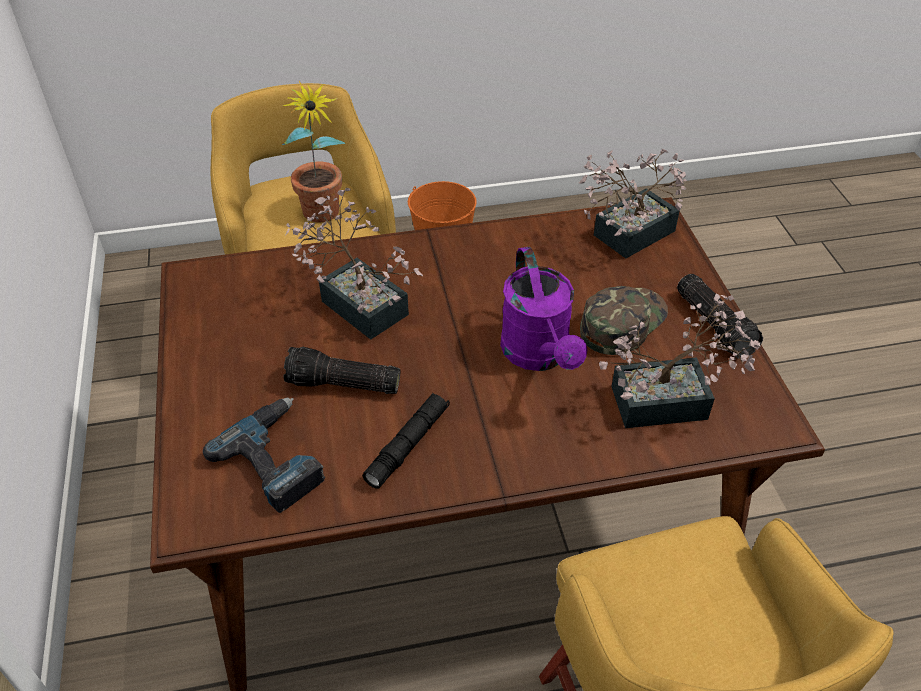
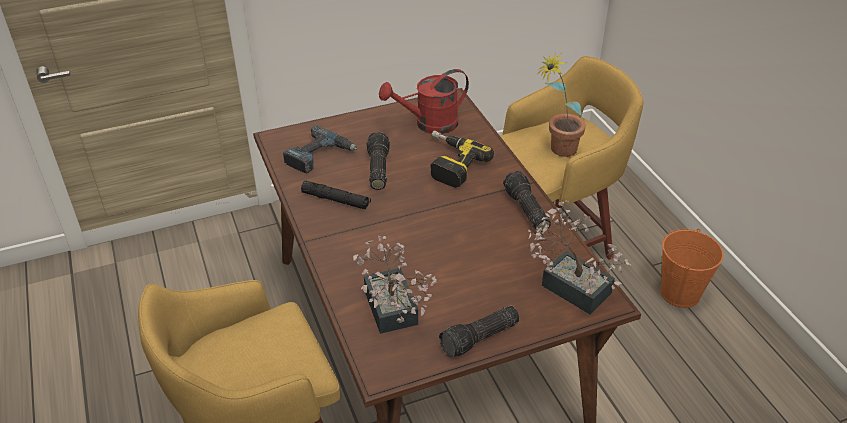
camera: 80 degrees right, 5 degrees down
potted plant [285,188,423,340] -> power drill [431,130,494,188]
purple watering can [500,247,587,371] -> none
green cap [580,286,668,355] -> none
none -> red watering can [379,69,469,134]
none -> flashlight [503,171,551,232]

